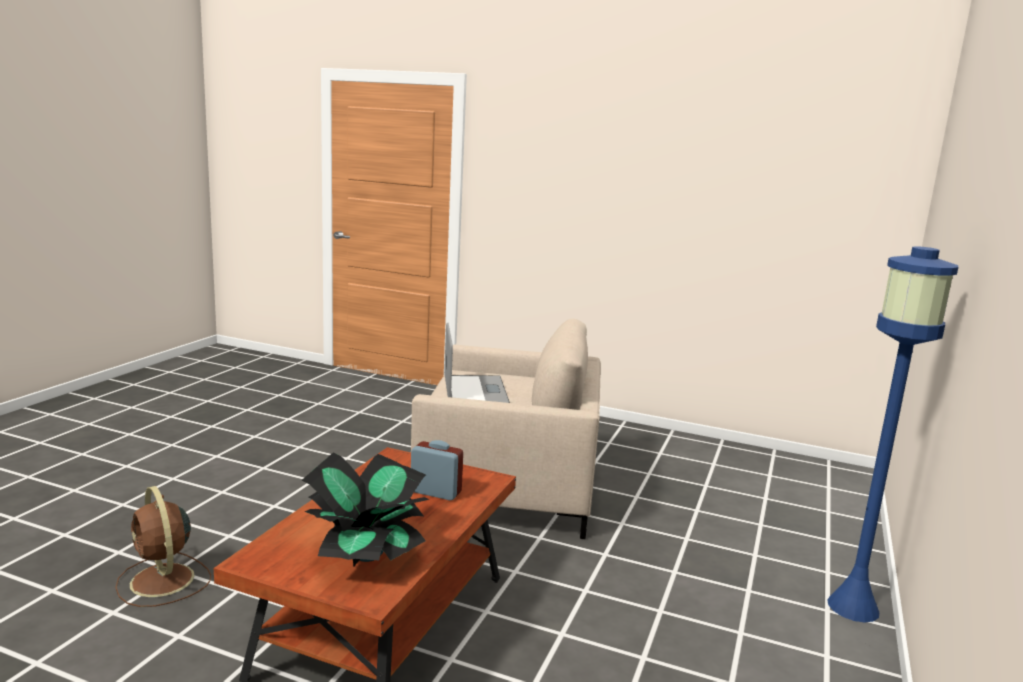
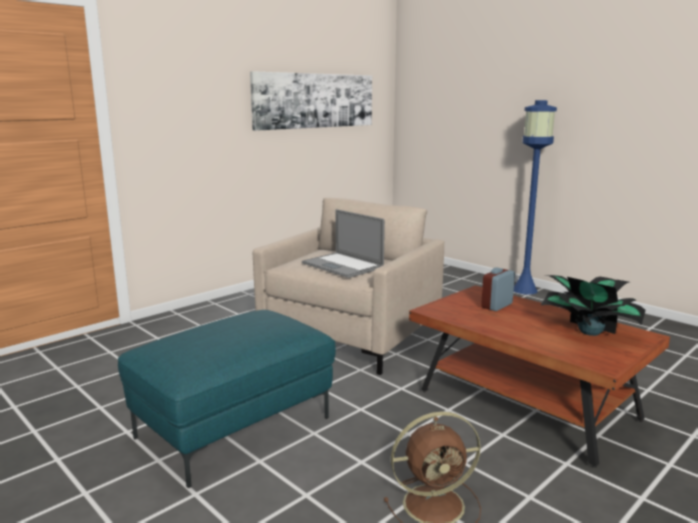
camera: 65 degrees left, 0 degrees up
laptop [444,323,510,403] -> laptop turned 150 degrees counterclockwise [302,209,385,278]
none -> turquoise ottoman [118,310,336,488]
none -> picture [250,71,372,131]

